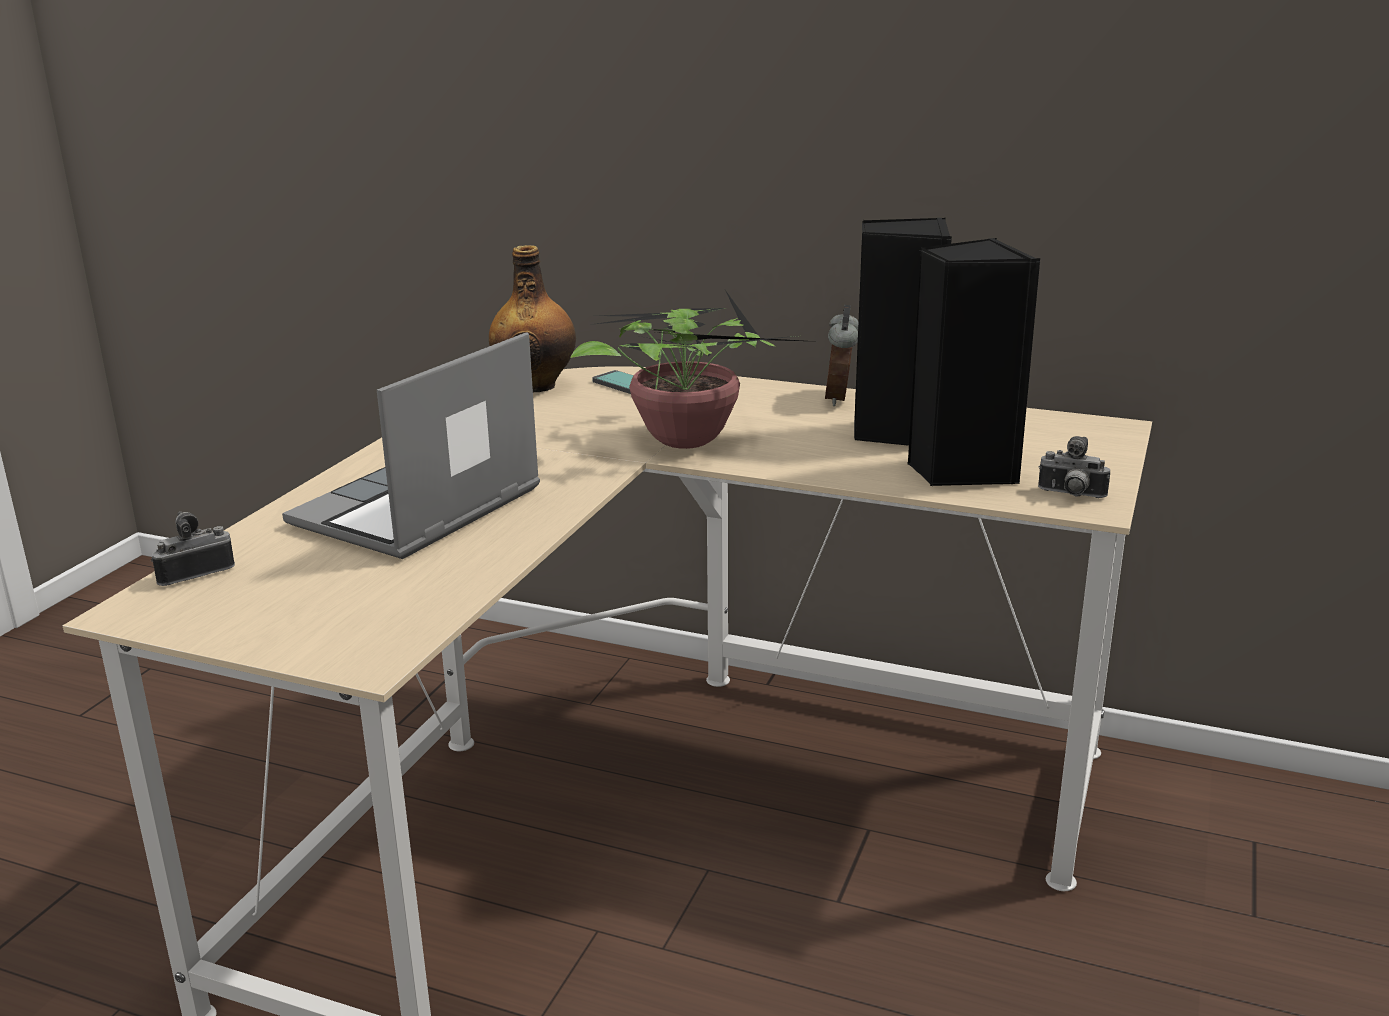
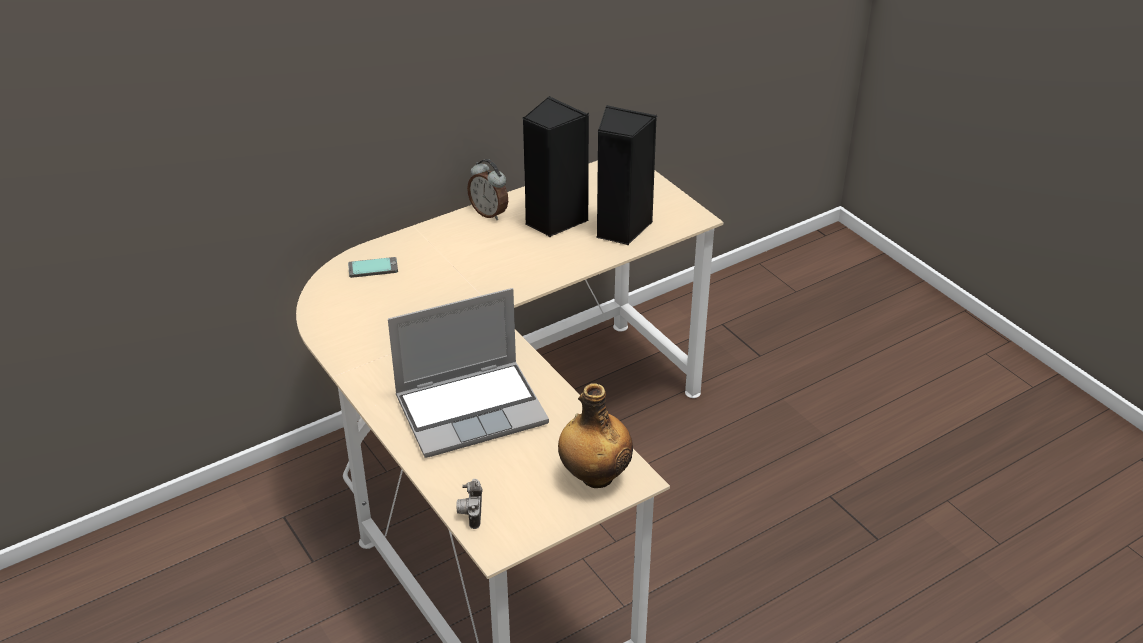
camera: 55 degrees left, 15 degrees up
laptop [282,332,540,559] -> laptop turned 90 degrees counterclockwise [388,288,549,458]
bottle [489,245,576,392] -> bottle moved to [558,383,633,488]
potted plant [570,290,819,449] -> none
camera [1038,436,1110,498] -> none

